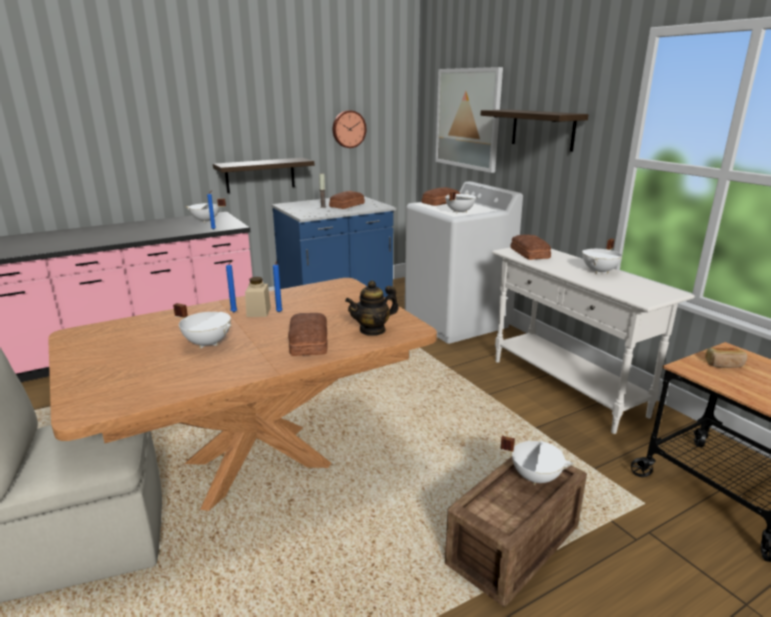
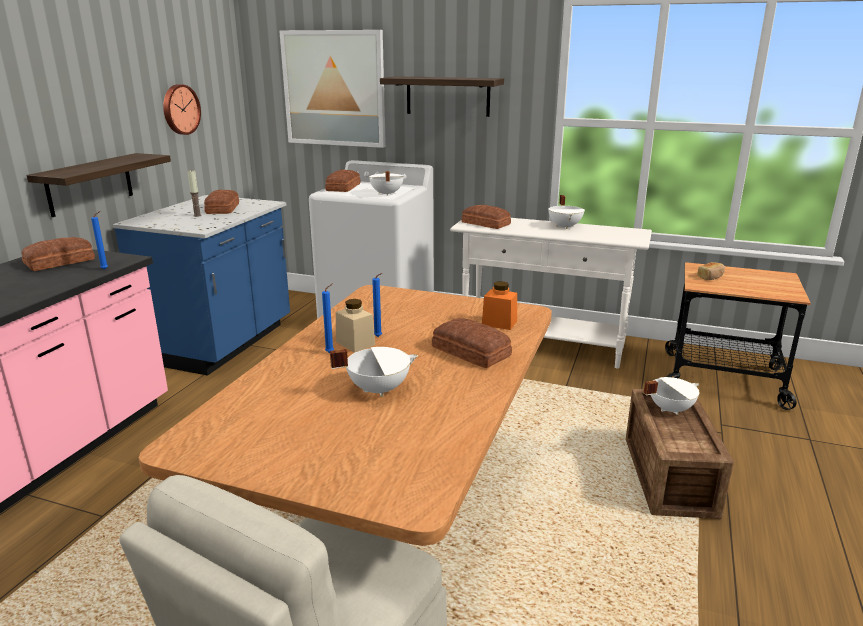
camera: 40 degrees left, 0 degrees up
white cooking pot [185,198,226,223] -> bread [21,237,95,271]
teapot [345,280,399,336] -> orange jar [482,281,517,330]

